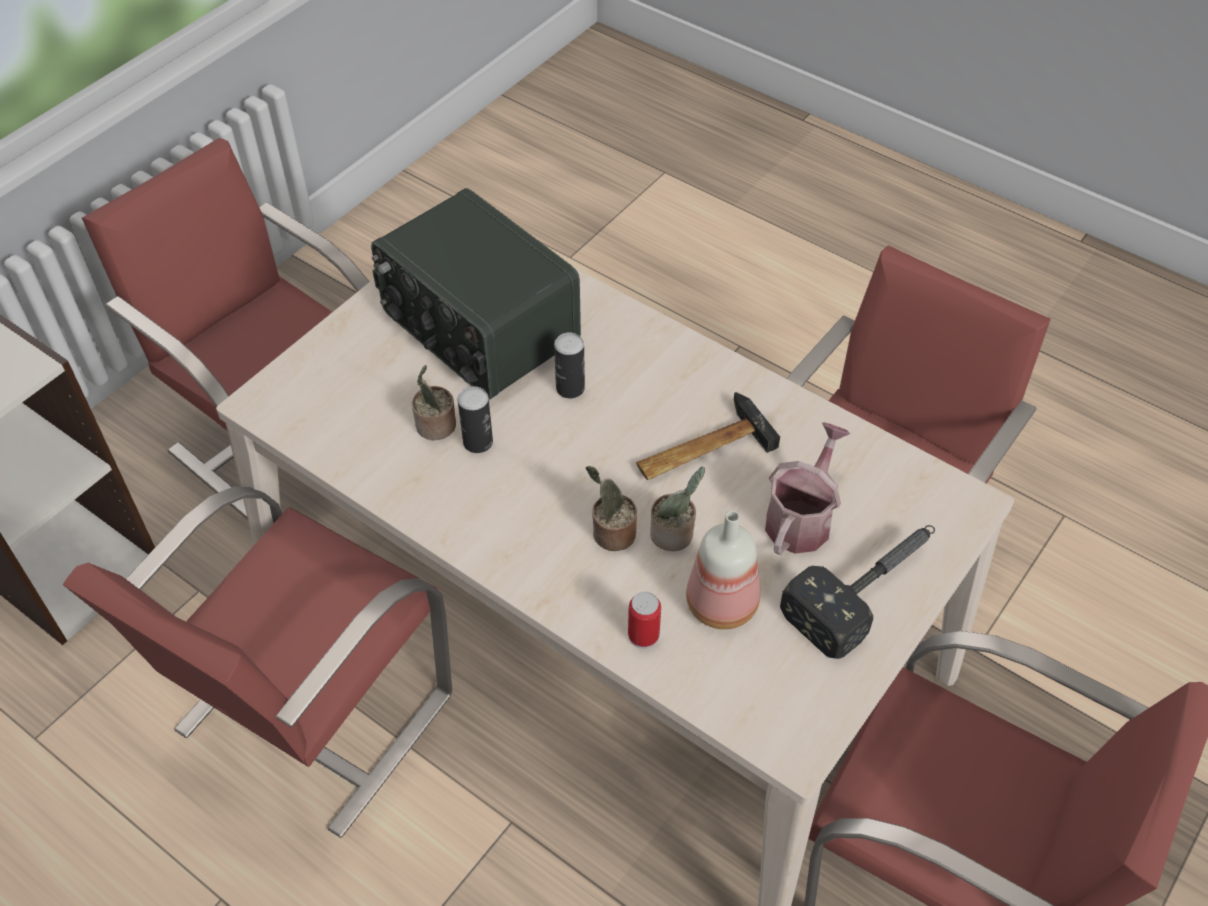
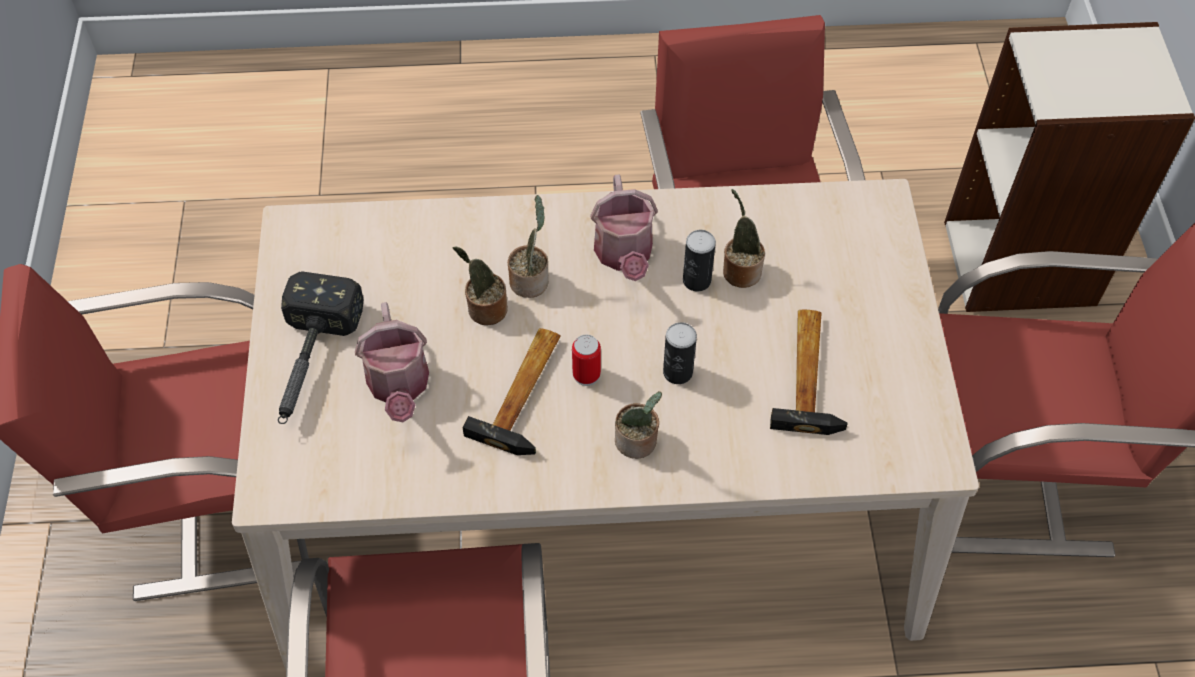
camera: 140 degrees right, 5 degrees up
radio [371,188,581,399] -> hammer [770,310,848,435]
can [628,592,661,649] -> can moved to [572,335,601,386]
bottle [686,511,760,629] -> none
none -> watering can [590,175,658,281]
none -> potted plant [615,391,662,459]

